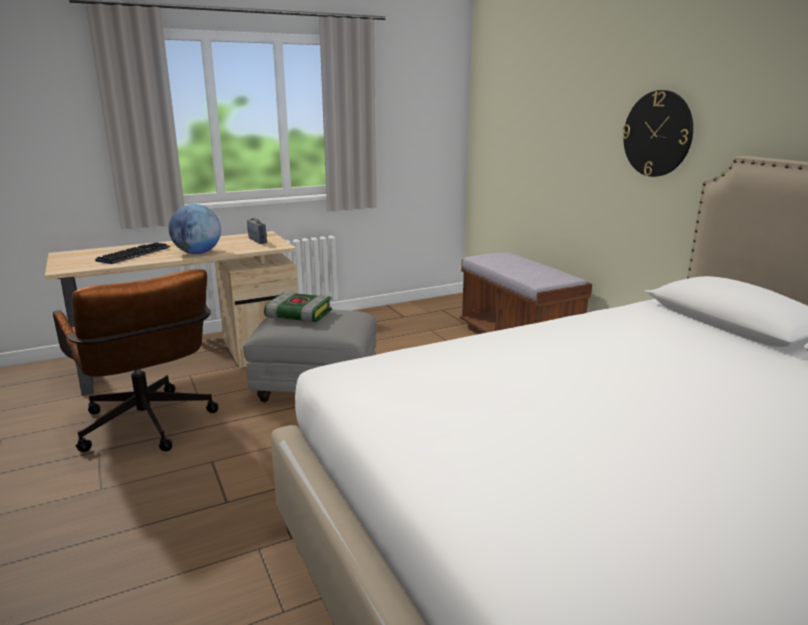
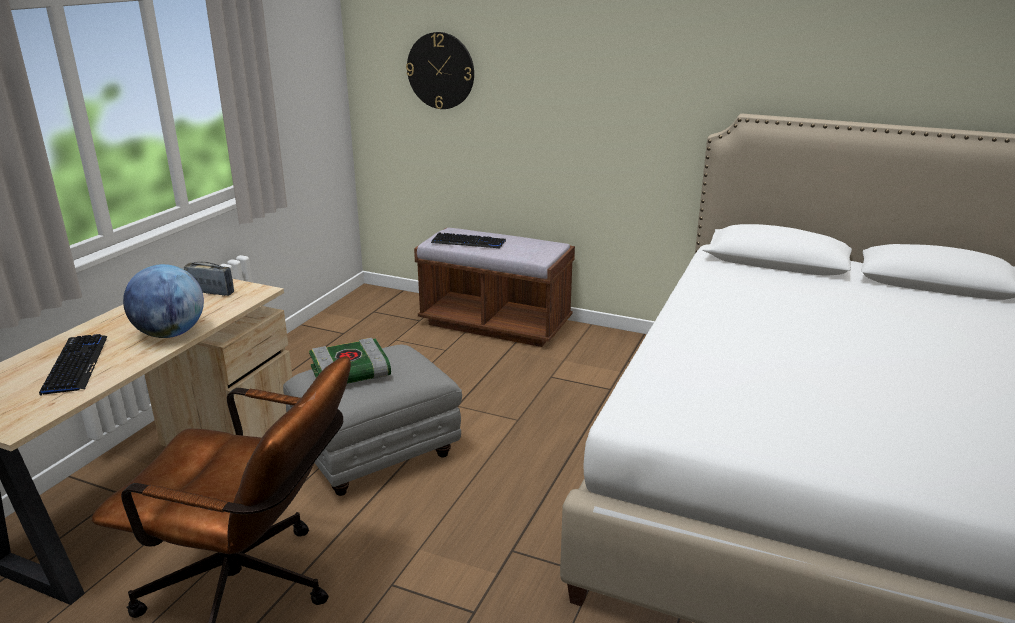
camera: 40 degrees left, 5 degrees up
wall clock [622,90,693,177] -> wall clock moved to [406,32,474,109]
none -> keyboard [431,232,506,248]

